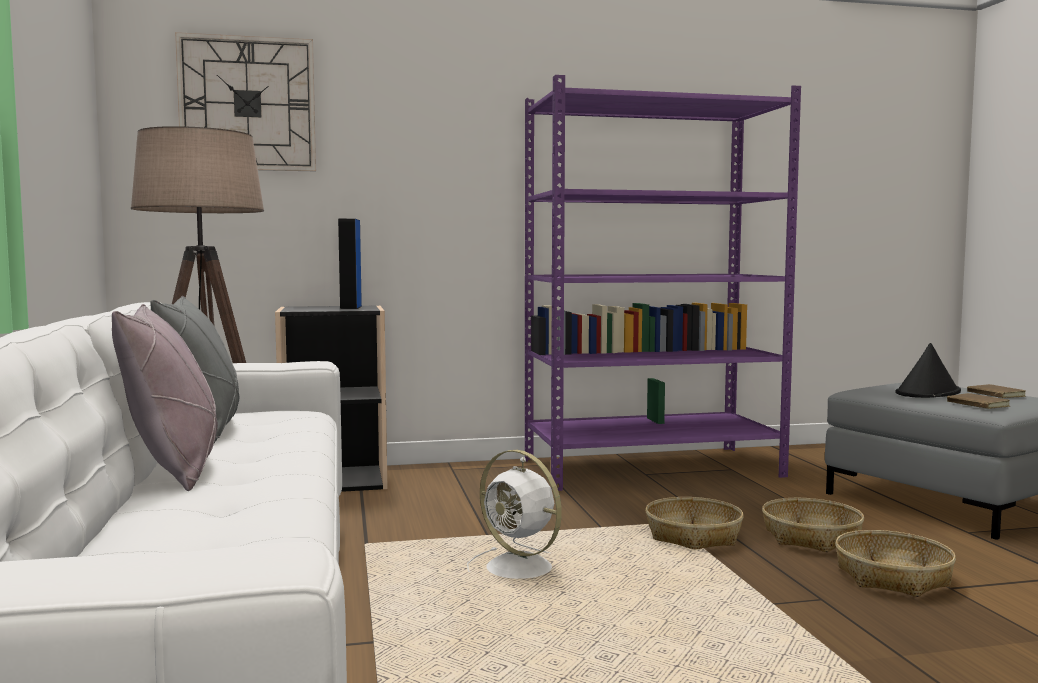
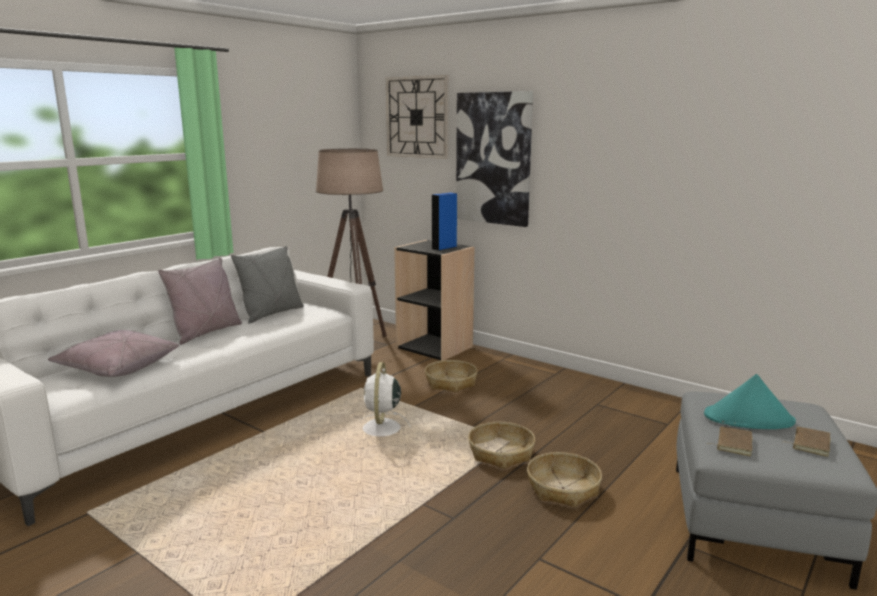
camera: 50 degrees right, 10 degrees up
purple bookcase [525,75,801,491] -> none
basket [835,530,956,597] -> basket moved to [425,360,478,393]
black hat [895,343,961,398] -> turquoise hat [704,374,796,429]
none -> purple pillow [48,330,179,377]
none -> picture [456,91,533,227]

